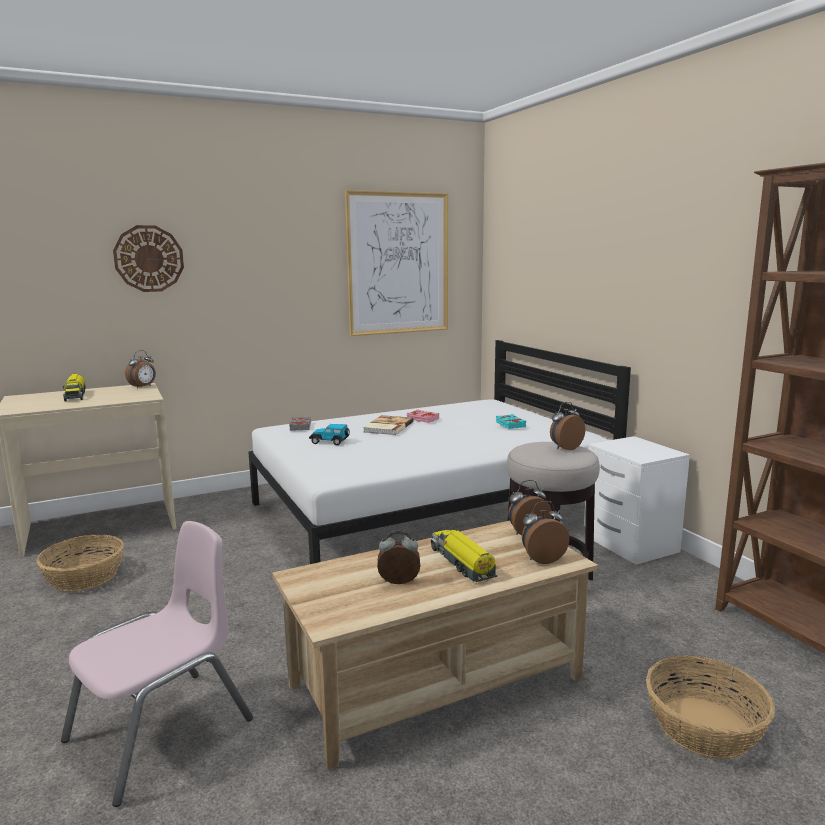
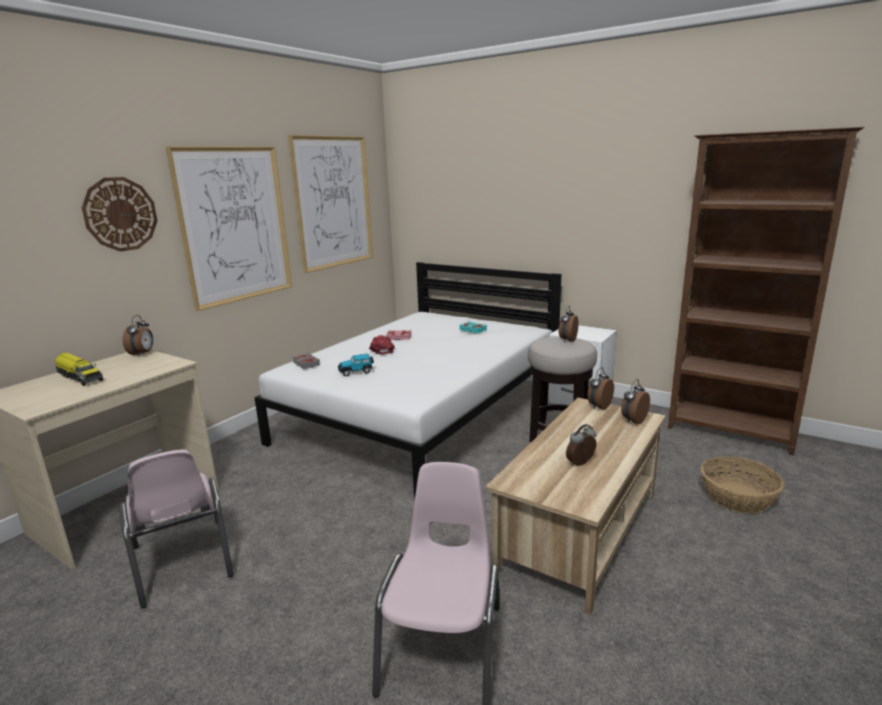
camera: 30 degrees left, 5 degrees up
basket [36,535,124,591] -> pink chair [119,450,234,609]
book [363,415,414,435] -> red cap [369,335,395,355]
toy truck [431,530,497,582] -> none
none -> picture [166,146,292,311]

